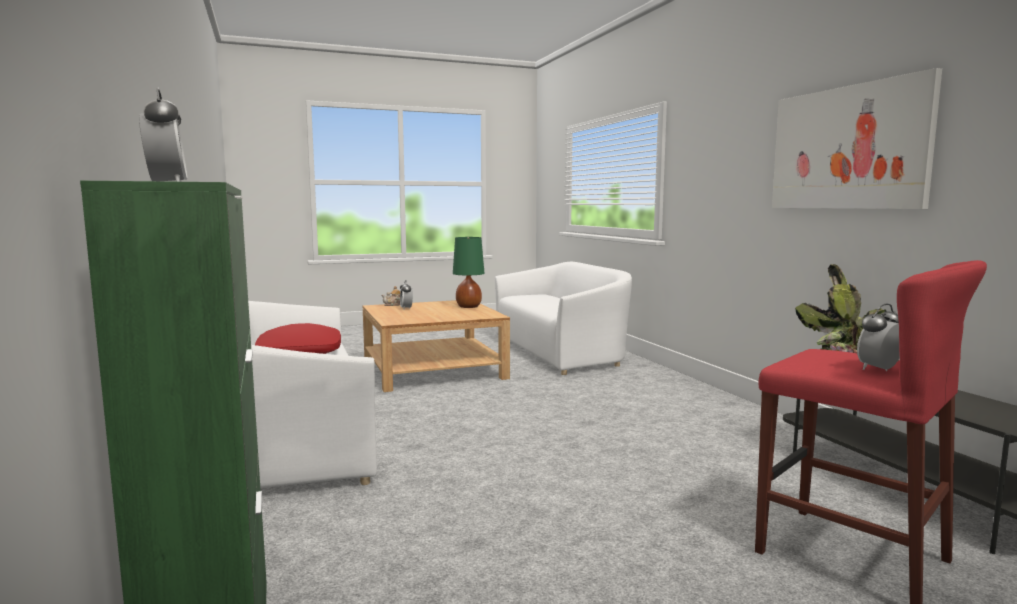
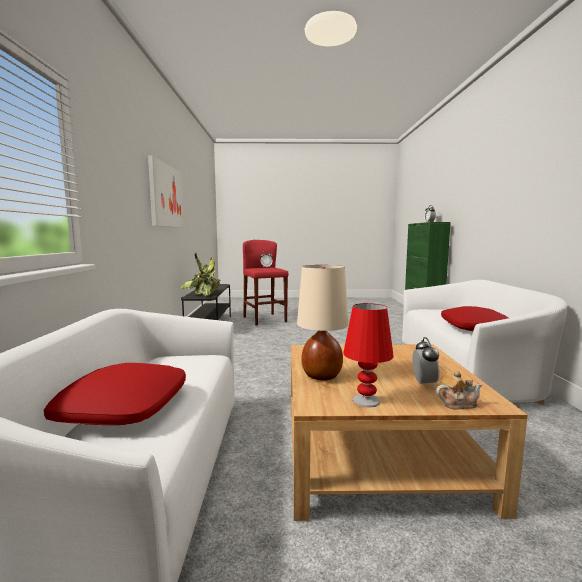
camera: 160 degrees left, 0 degrees up
green table lamp [453,237,485,308] -> beige table lamp [297,265,348,381]
none -> red pillow [44,363,186,425]
none -> red table lamp [343,303,394,407]

